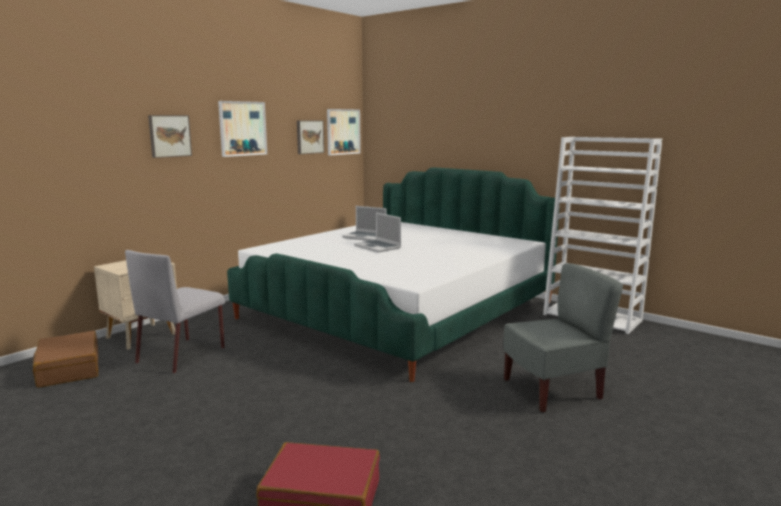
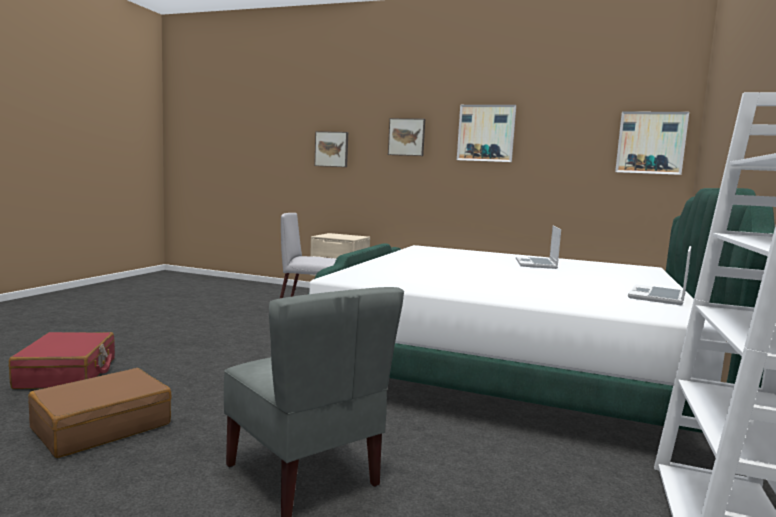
camera: 70 degrees right, 5 degrees down
brown suitcase [32,331,99,388] -> brown suitcase moved to [28,368,172,458]
picture [297,120,324,154] -> picture moved to [314,131,348,167]
laptop [354,212,401,253] -> laptop moved to [628,246,691,305]

